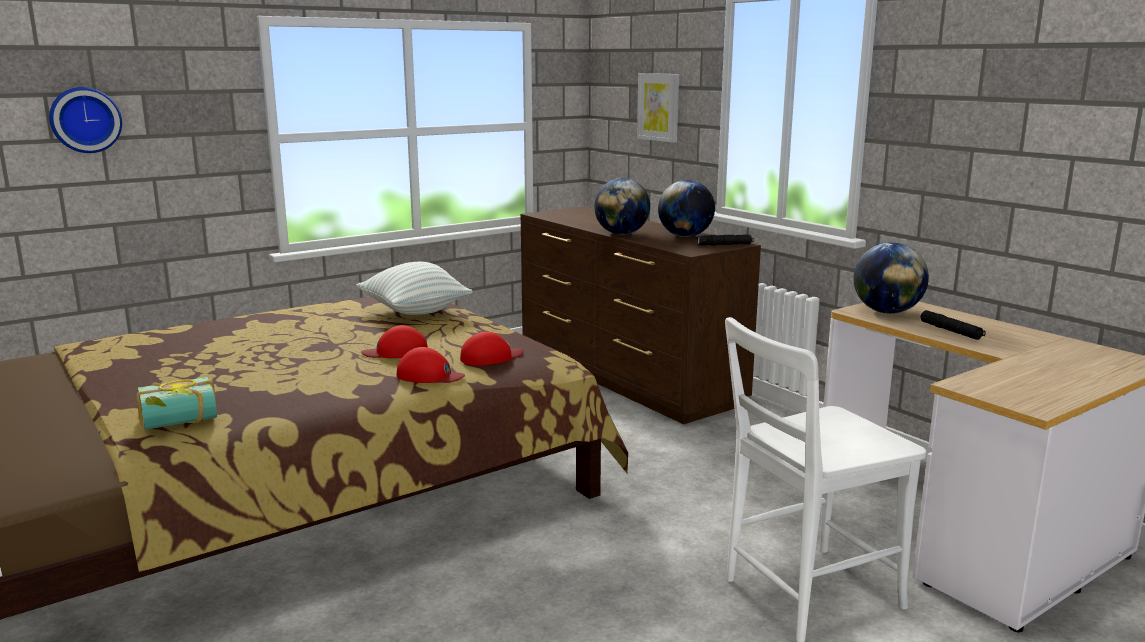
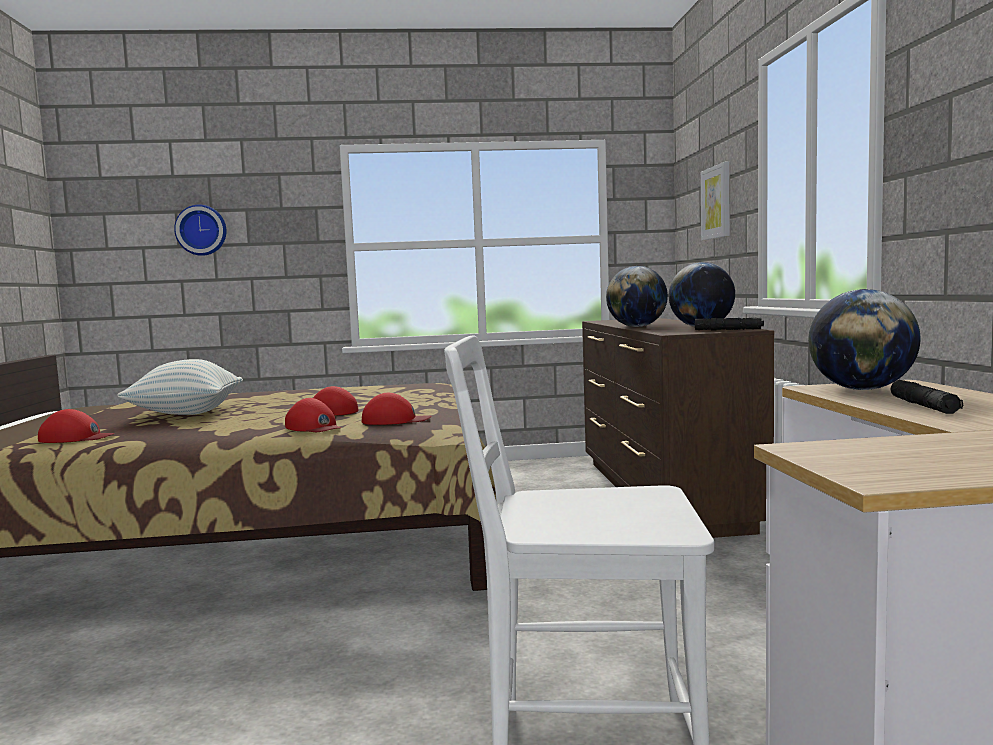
camera: 30 degrees right, 10 degrees down
book [136,377,217,430] -> red cap [38,409,115,443]
pillow [357,262,473,315] -> pillow moved to [117,359,243,415]

